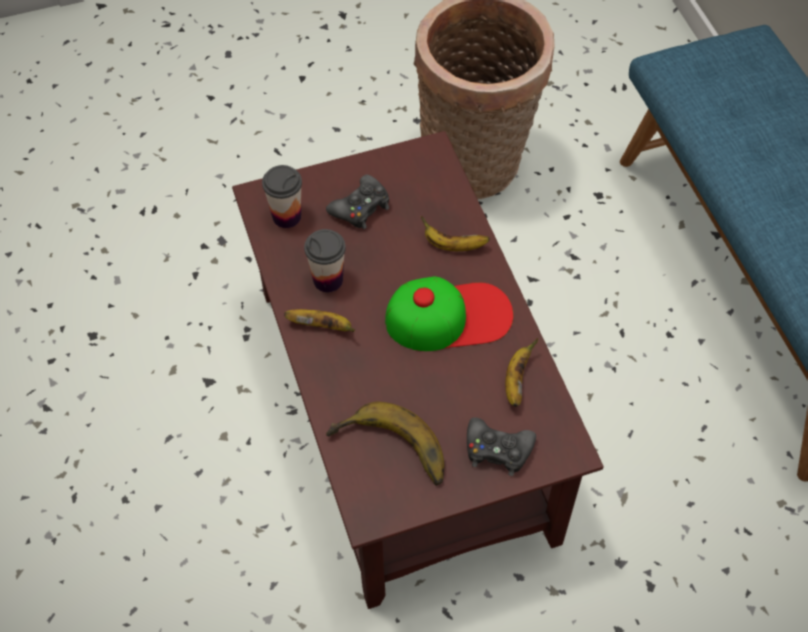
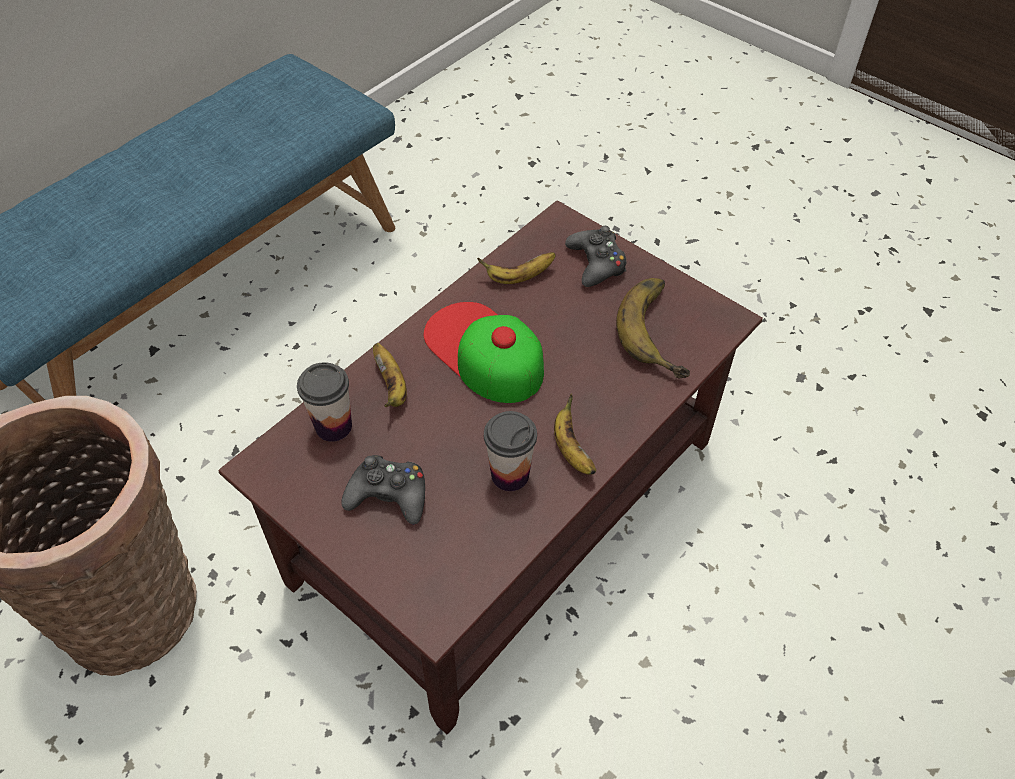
camera: 120 degrees left, 5 degrees down
cup [262,165,302,228] -> cup moved to [297,362,352,442]

